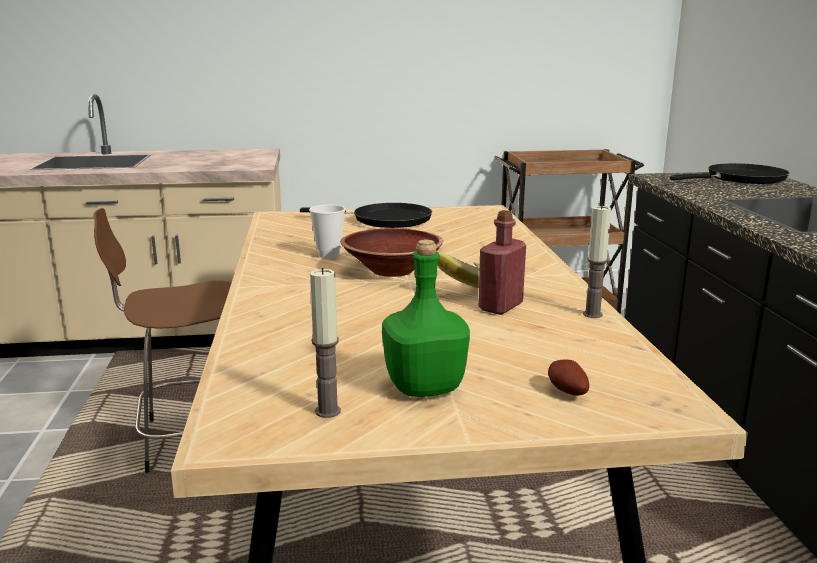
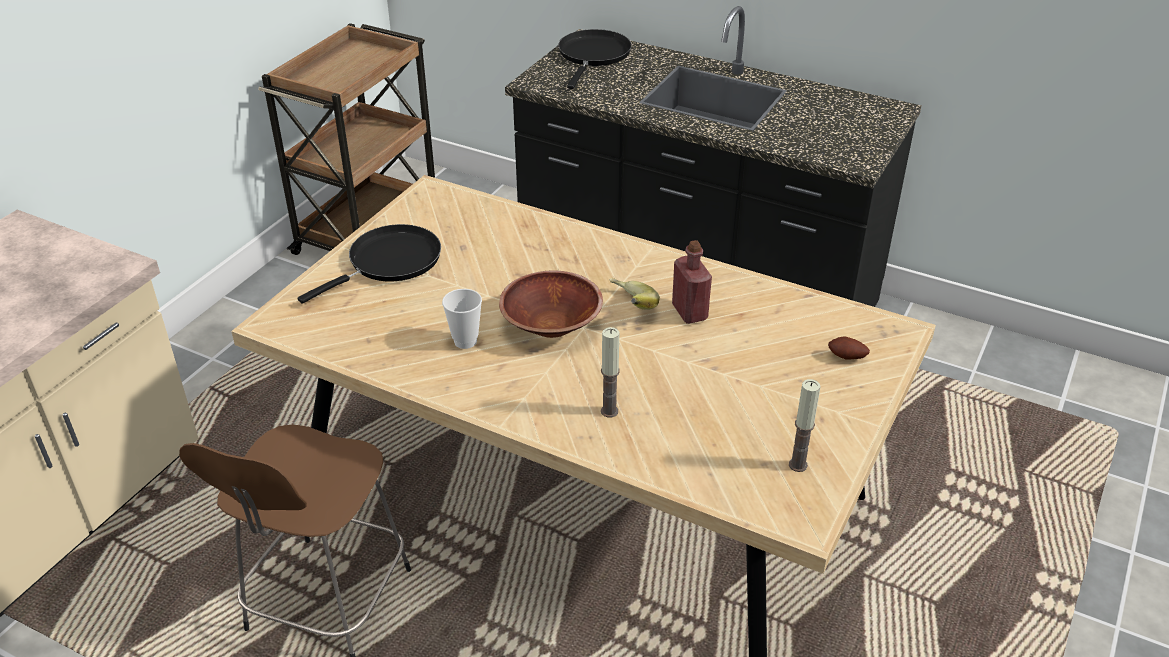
camera: 55 degrees left, 20 degrees up
green bottle [382,240,470,397] -> none
candle [583,204,611,318] -> candle moved to [601,327,620,418]

